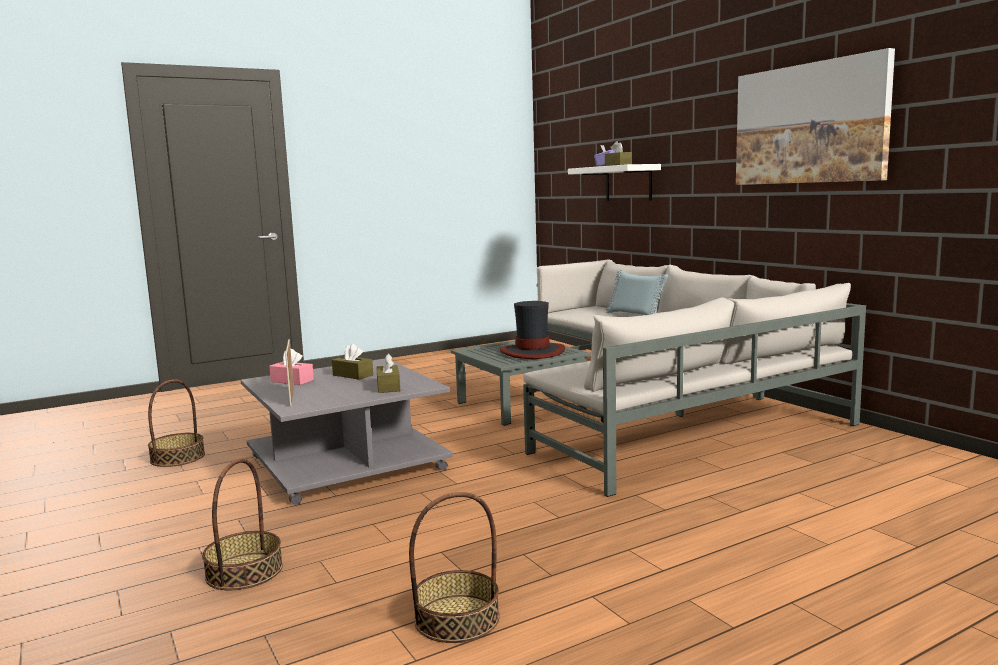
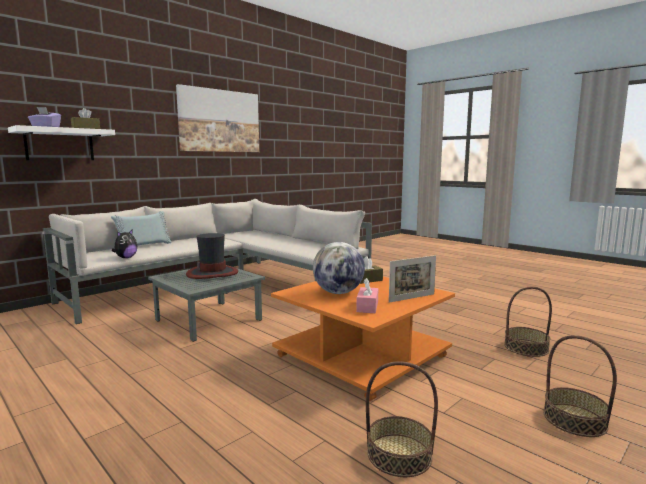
camera: 105 degrees left, 0 degrees up
grey coffee table [241,358,453,505] -> orange coffee table [271,277,455,401]
brown tissue box [332,344,373,380] -> globe [313,242,365,294]
basket [409,492,500,643] -> basket moved to [543,335,617,437]
none -> plush toy [112,230,137,258]

